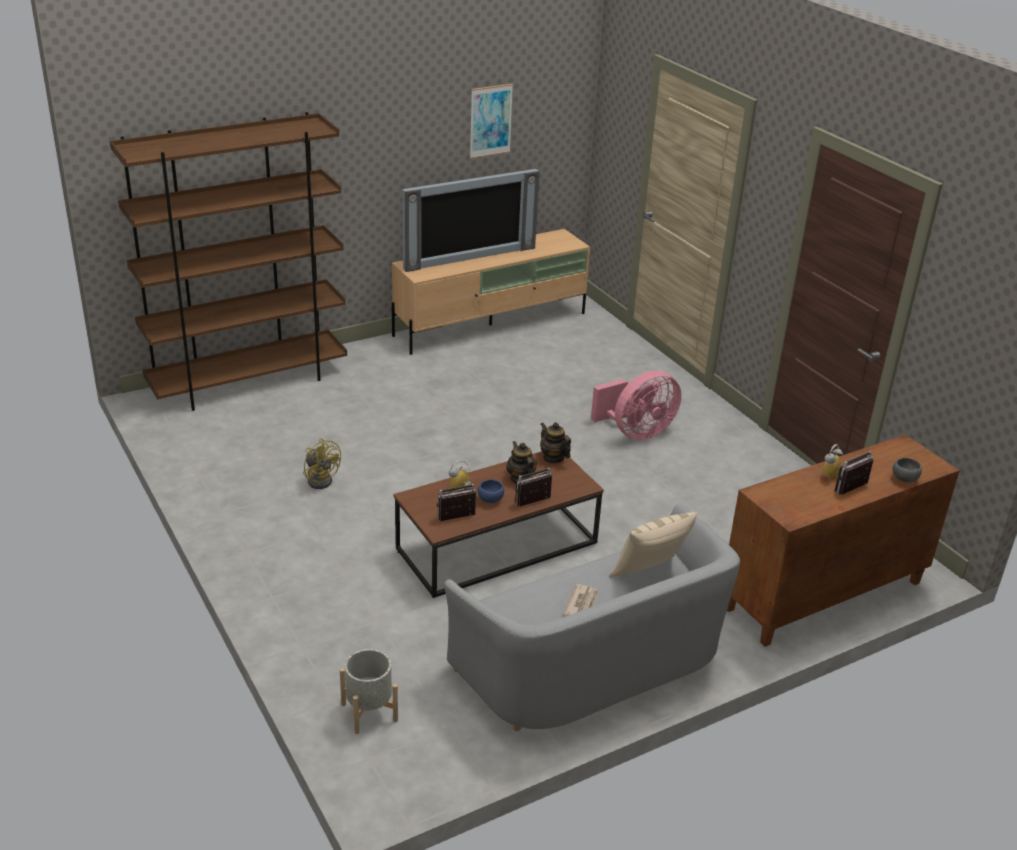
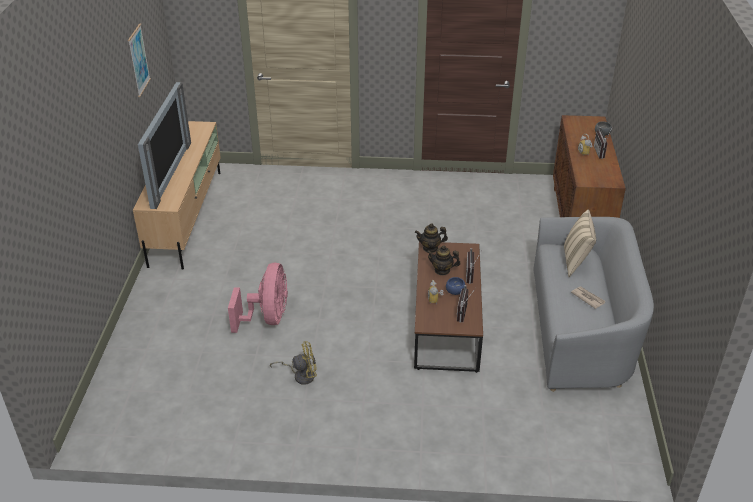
camera: 55 degrees left, 5 degrees up
brown bookcase [110,112,347,411] -> none
grey planter [340,649,398,734] -> none
pink fan [591,371,681,440] -> pink fan moved to [228,263,288,333]

